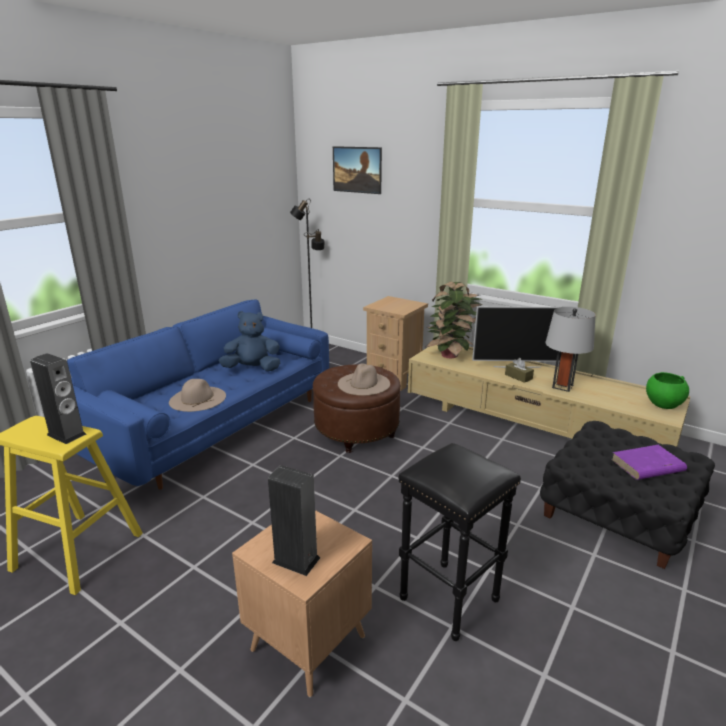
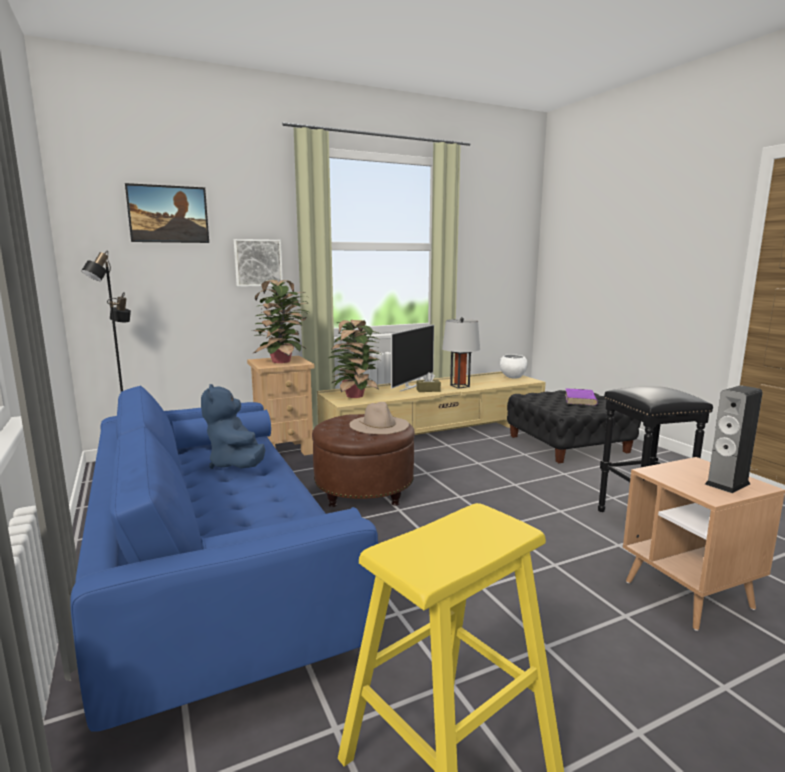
camera: 60 degrees left, 10 degrees down
speaker [30,353,86,444] -> none
beige hat [169,379,226,412] -> none
blue plush toy [219,311,280,371] -> blue plush toy turned 45 degrees counterclockwise [201,384,265,469]
green bowl [646,372,689,409] -> white bowl [500,354,528,379]
none -> picture [234,239,283,287]
none -> potted plant [252,280,309,363]

